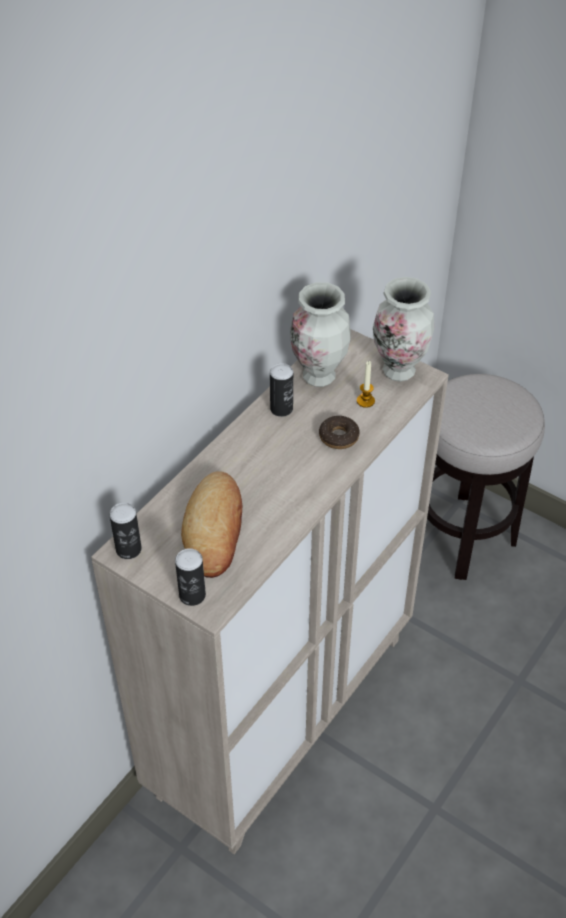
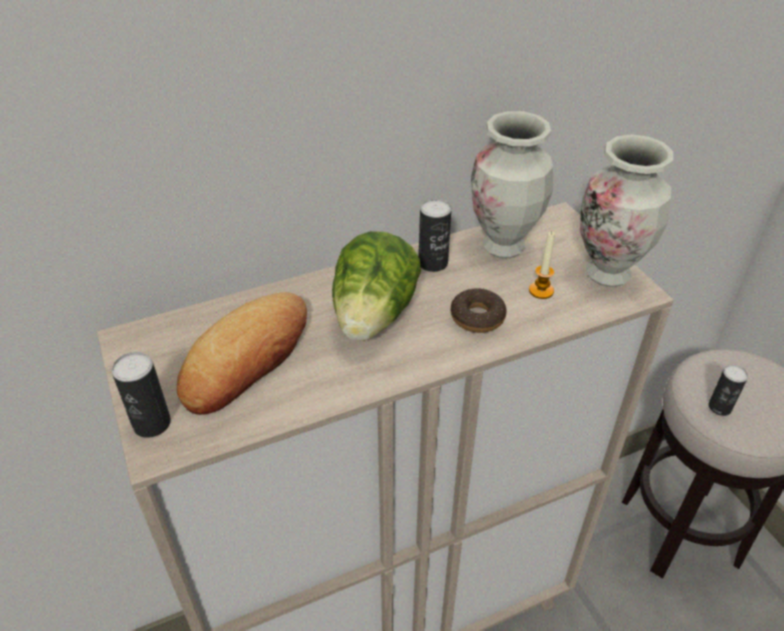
camera: 30 degrees right, 5 degrees down
can [110,503,142,559] -> can moved to [708,365,748,416]
none -> lettuce [332,231,421,341]

